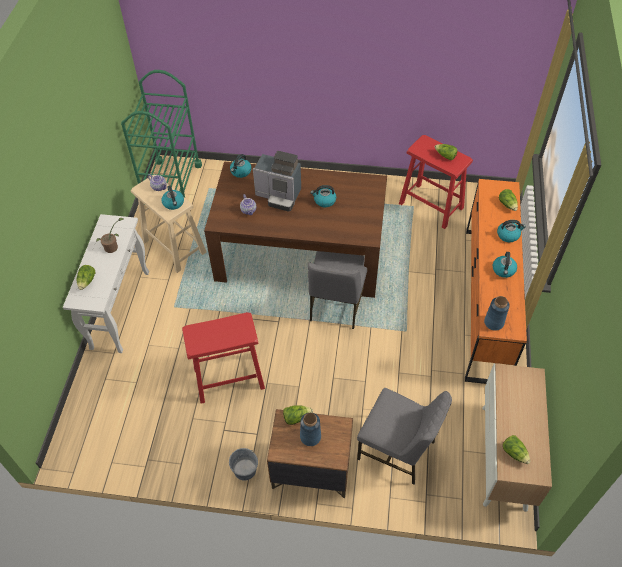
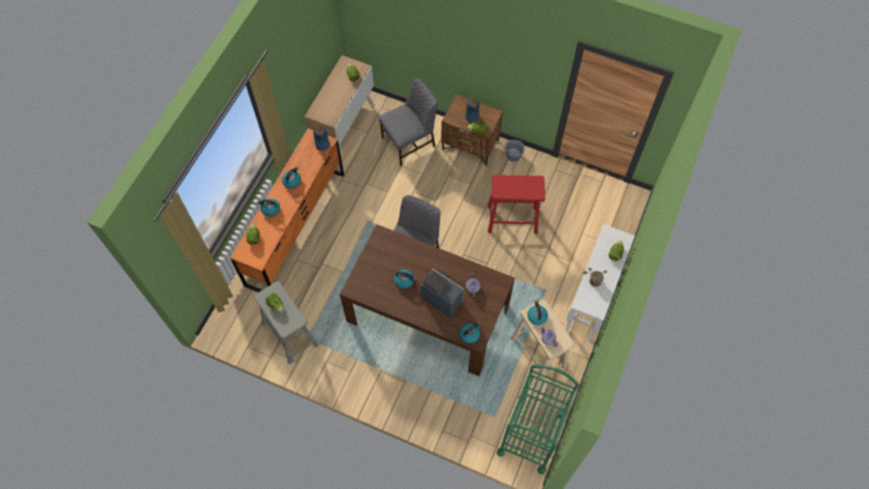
camera: 165 degrees left, 10 degrees up
grey chair [357,388,452,485] -> grey chair turned 105 degrees clockwise [378,78,438,166]
red stool [399,135,473,229] -> grey stool [254,281,319,364]

